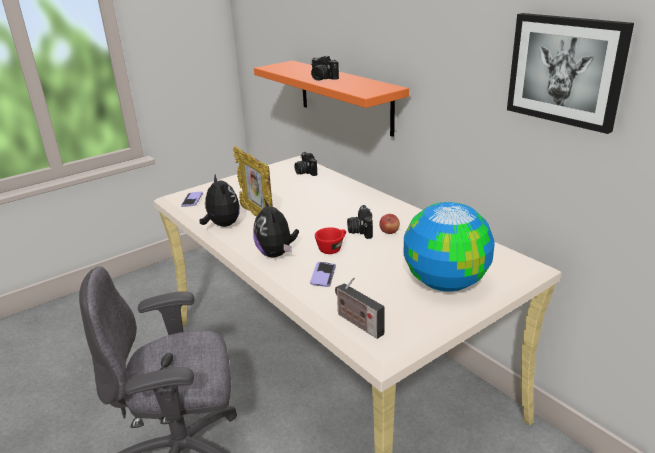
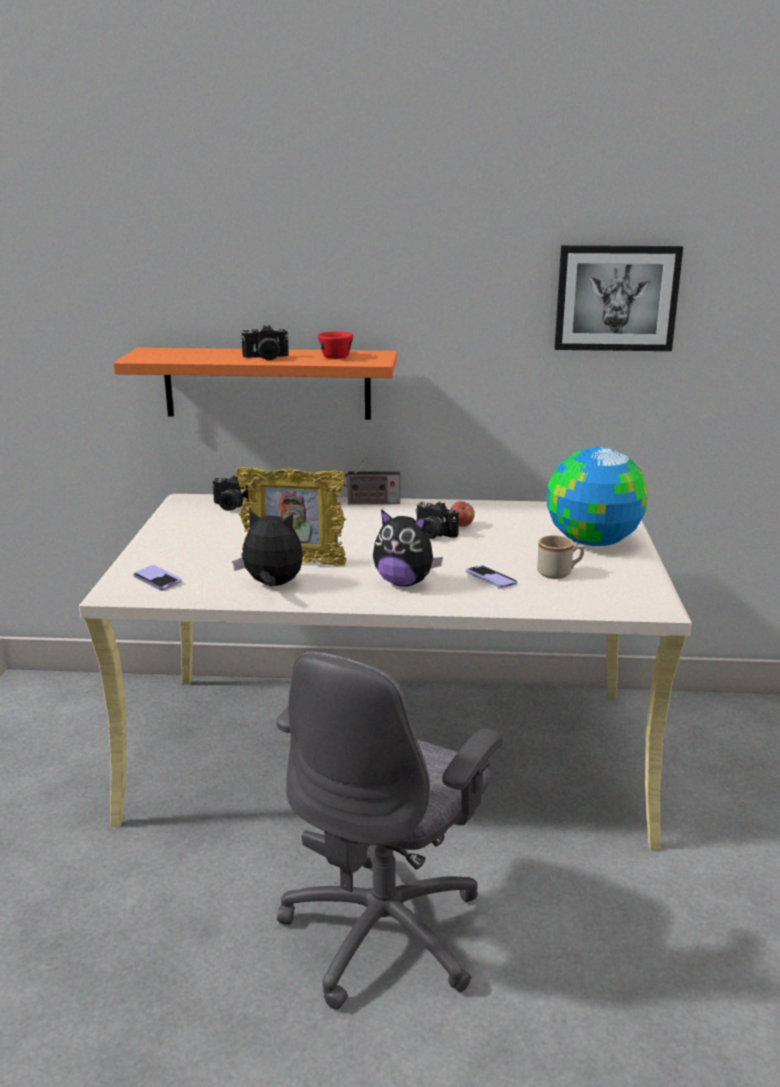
camera: 50 degrees left, 5 degrees down
red cup [315,227,346,254] -> red cup moved to [318,331,353,359]
radio [335,277,385,339] -> radio moved to [344,457,400,504]
none -> beige mug [537,535,584,579]

